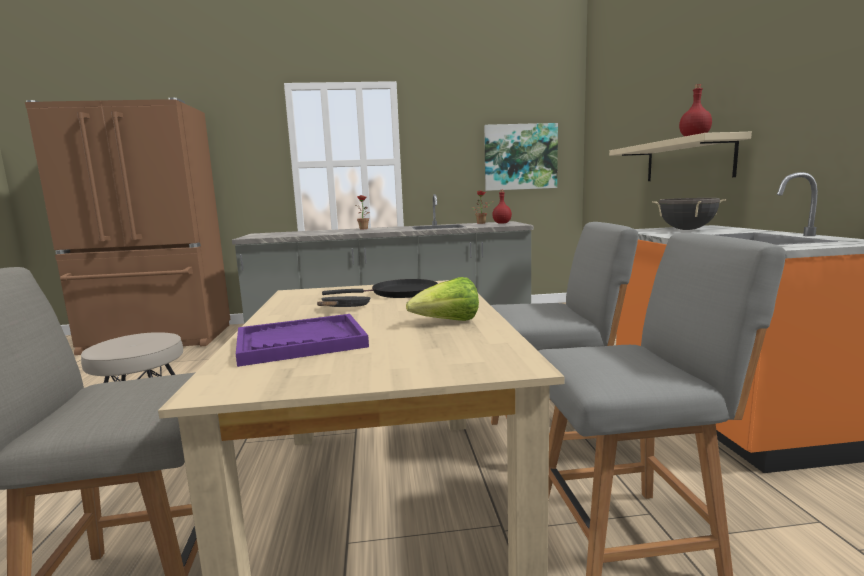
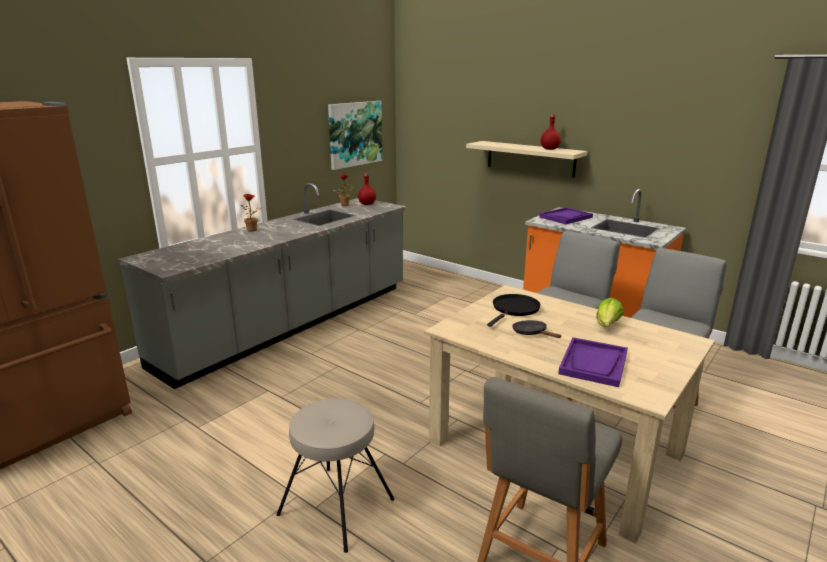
camera: 45 degrees left, 10 degrees up
black cooking pot [652,198,726,230] -> purple tray [539,207,593,224]

